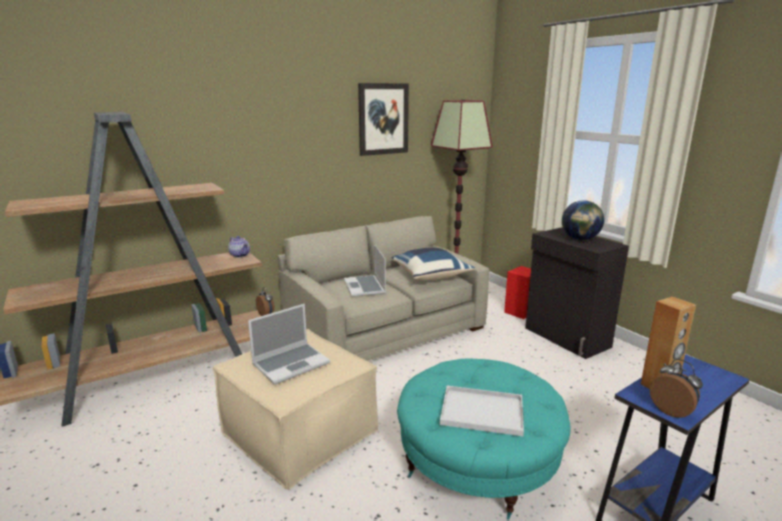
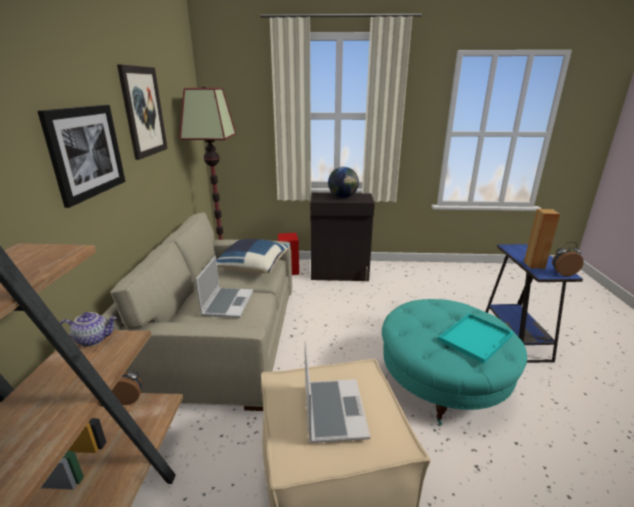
camera: 55 degrees left, 5 degrees up
laptop [344,245,386,297] -> laptop turned 105 degrees counterclockwise [196,256,253,318]
white tray [440,386,524,436] -> turquoise tray [438,313,513,364]
none -> picture [38,105,126,208]

